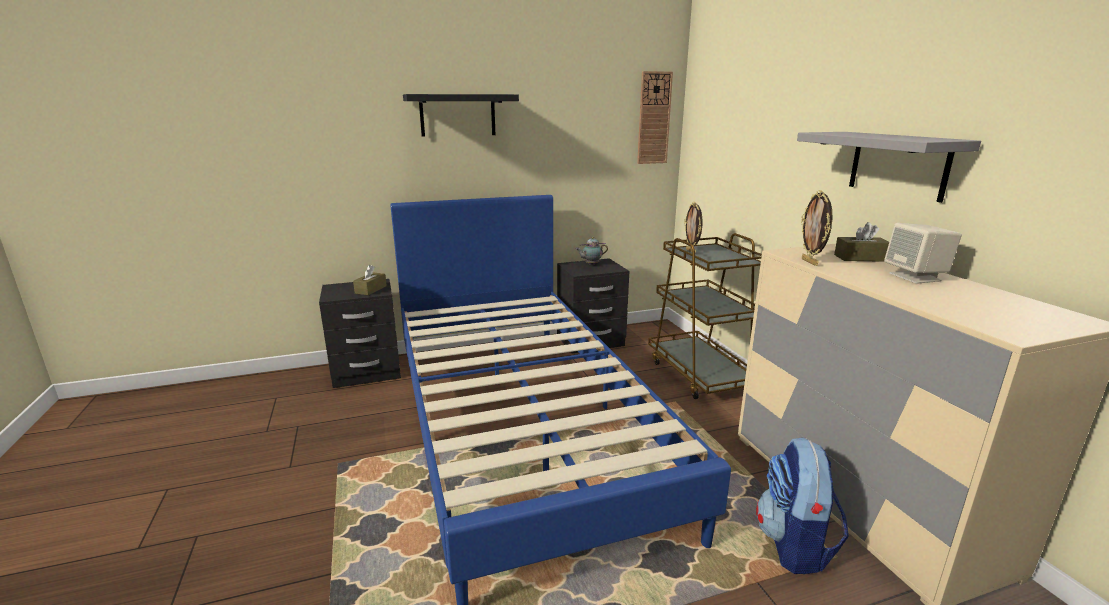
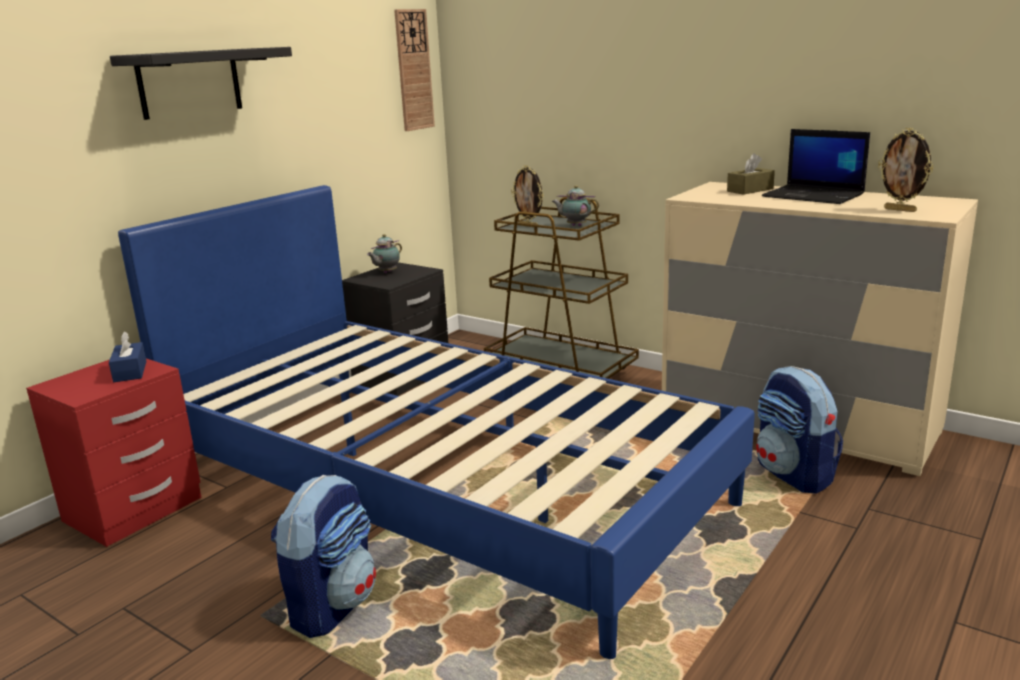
camera: 35 degrees left, 0 degrees up
black nightstand [319,279,401,388] -> red nightstand [26,358,202,547]
brown tissue box [353,265,387,295] -> blue tissue box [109,331,146,382]
grey shelf [797,132,981,203] -> none
picture frame [801,190,832,266] -> picture frame moved to [878,128,933,212]
beige speaker [884,223,962,284] -> laptop [762,129,870,204]
none -> backpack [271,475,376,638]
none -> teapot [552,185,599,226]

